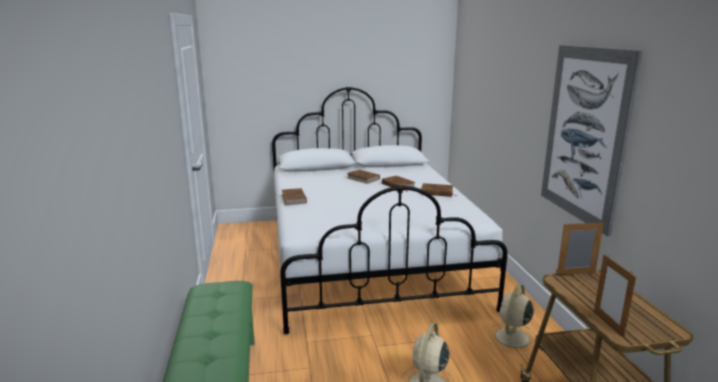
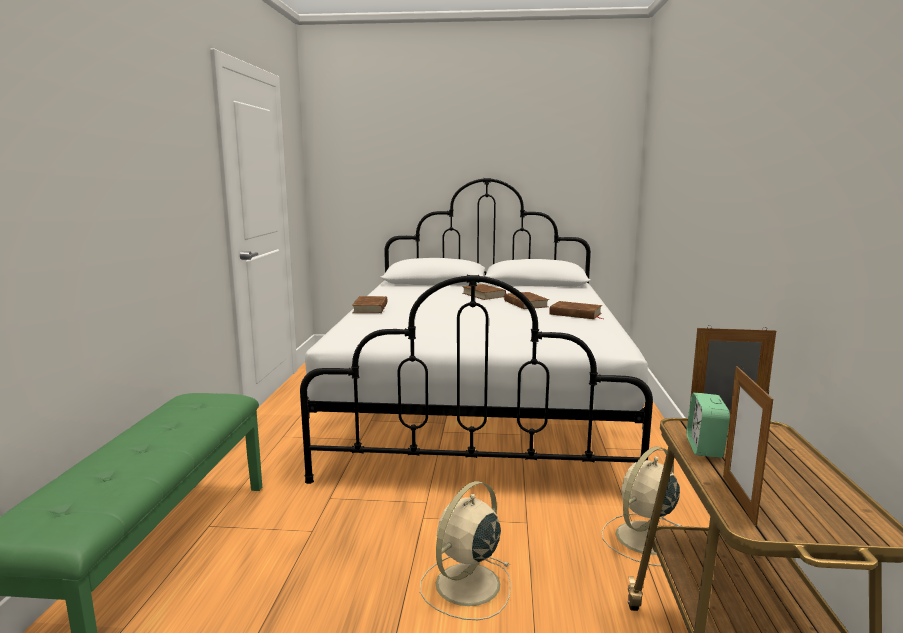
camera: 15 degrees right, 5 degrees down
picture [541,45,642,237] -> none
none -> alarm clock [687,393,730,458]

